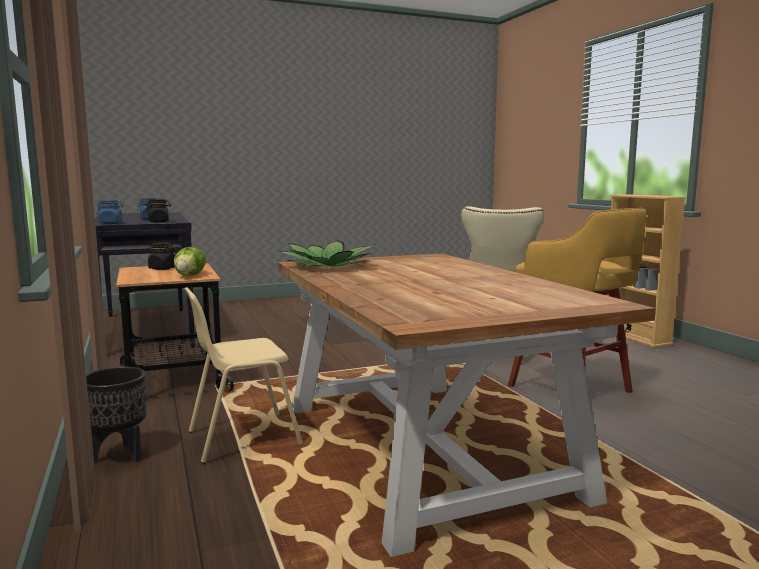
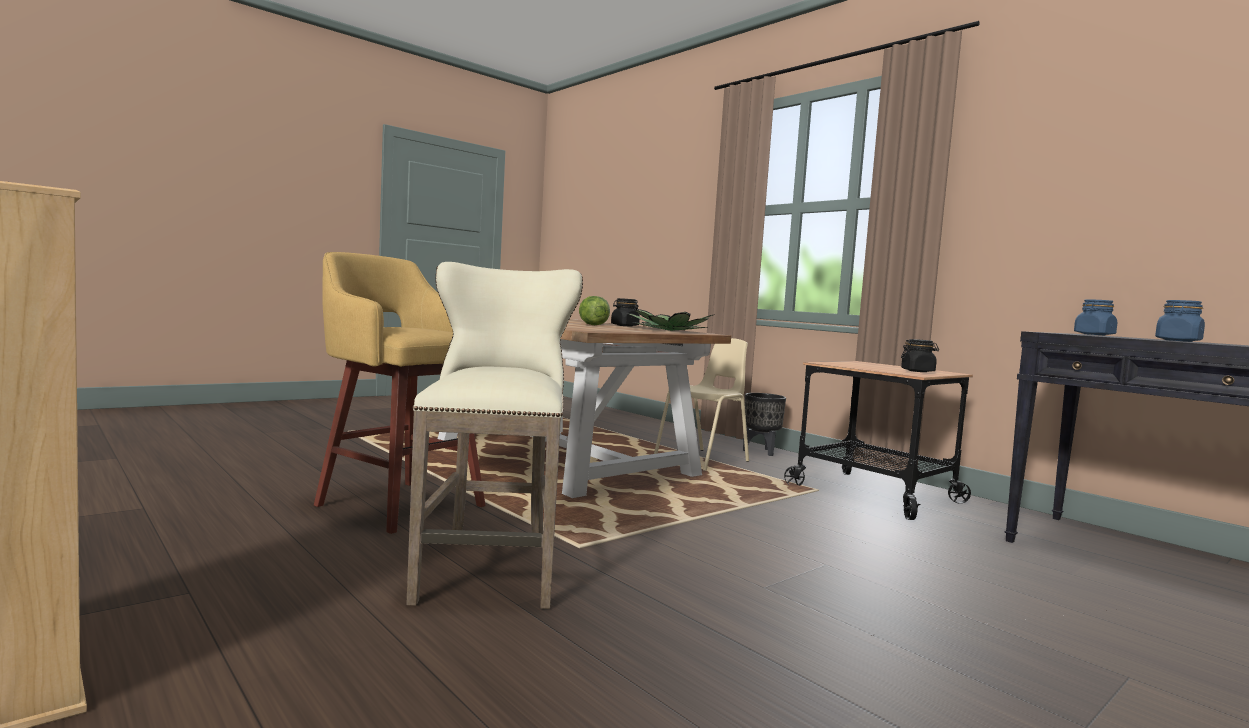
camera: 160 degrees right, 5 degrees down
black jar [145,199,171,222] -> black jar moved to [611,298,640,326]
lettuce [174,247,206,276] -> lettuce moved to [579,296,610,325]

